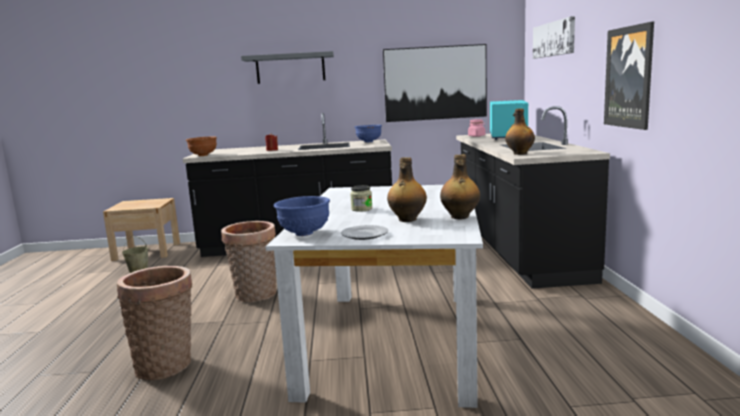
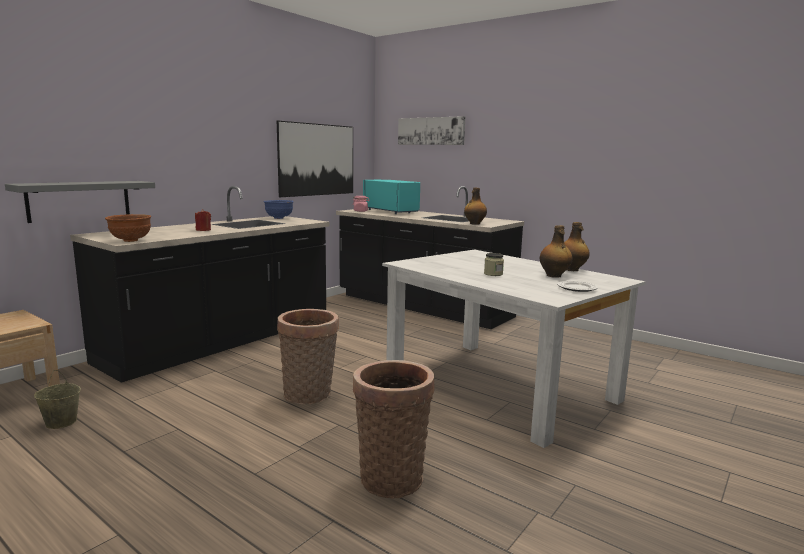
camera: 50 degrees left, 0 degrees up
grey shelf [241,51,334,84] -> grey shelf moved to [5,181,155,223]
blue bowl [274,196,330,236] -> none
picture [604,22,654,130] -> none

